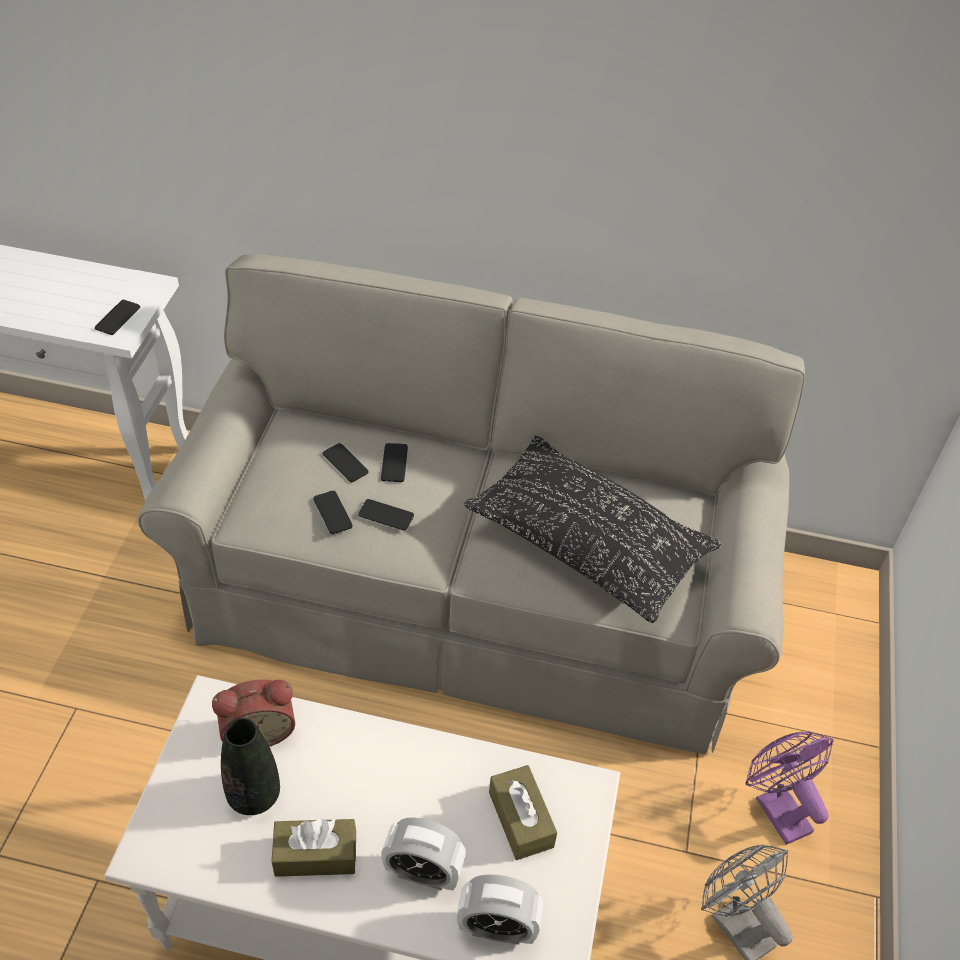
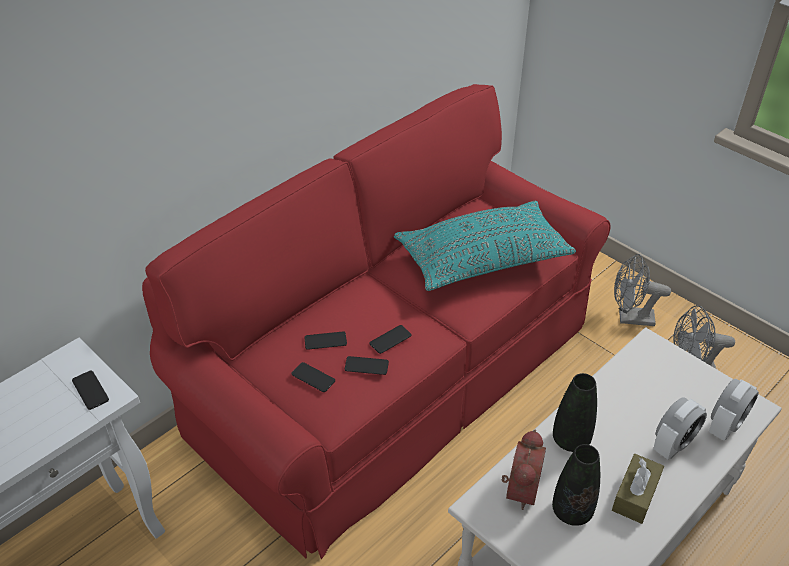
camera: 55 degrees left, 5 degrees down
grey sofa [138,254,805,754] -> red sofa [142,84,610,559]
phone [381,443,408,482] -> phone moved to [291,362,335,392]
black pillow [464,436,721,623] -> turquoise pillow [394,201,576,291]
brown tissue box [489,765,557,860] -> none
purple fan [745,731,833,845] -> grey fan [614,254,671,326]
none -> black vase [553,373,597,452]

